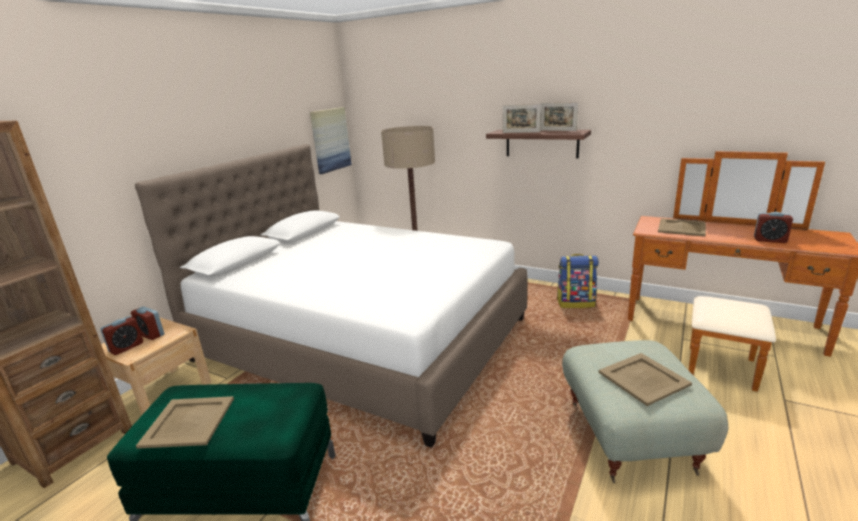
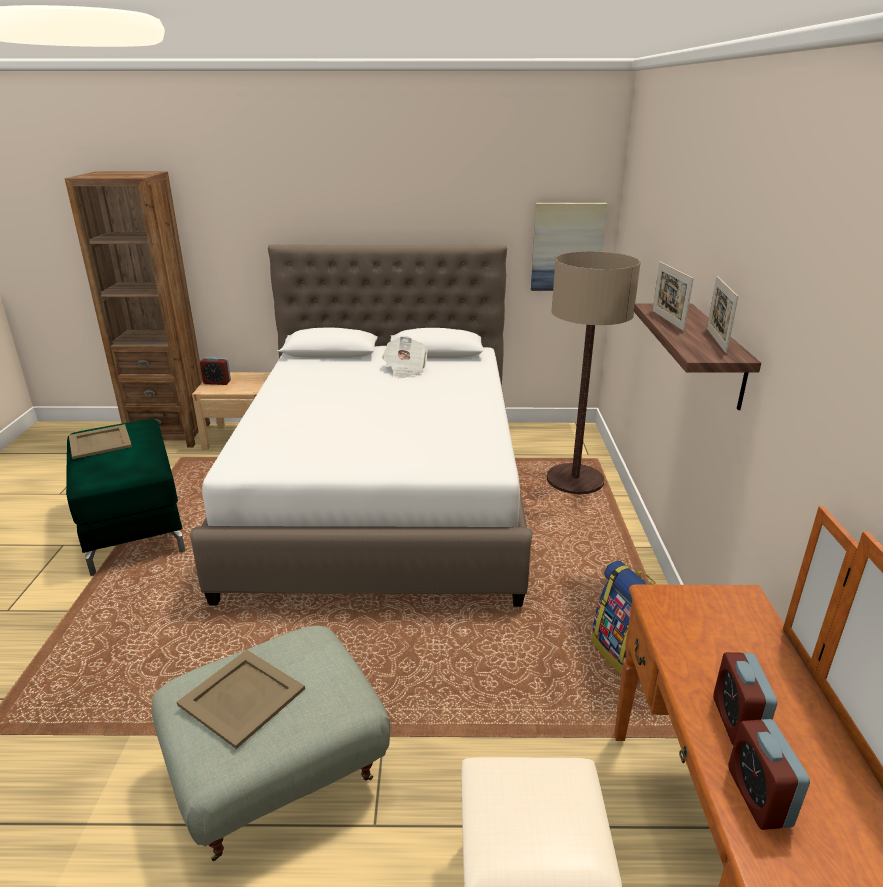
camera: 60 degrees right, 5 degrees up
alarm clock [131,306,164,340] -> alarm clock moved to [713,652,777,746]
beige tray [658,218,706,237] -> none
none -> newspaper [382,336,428,378]

